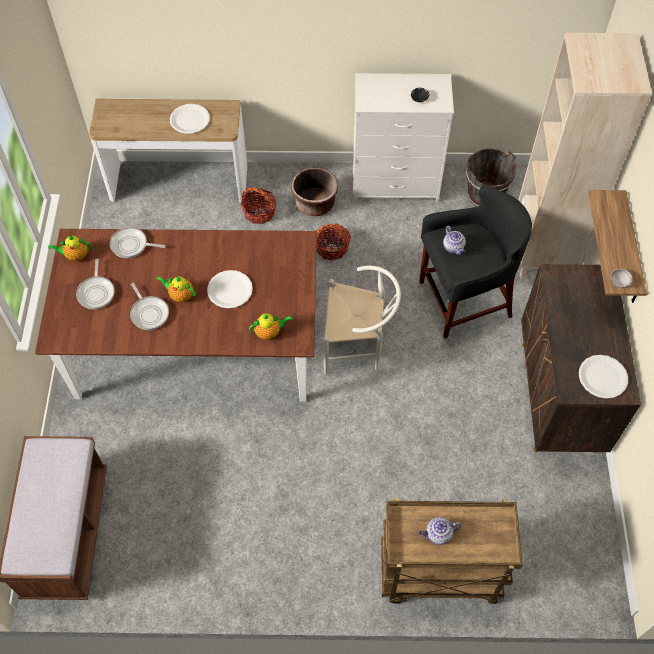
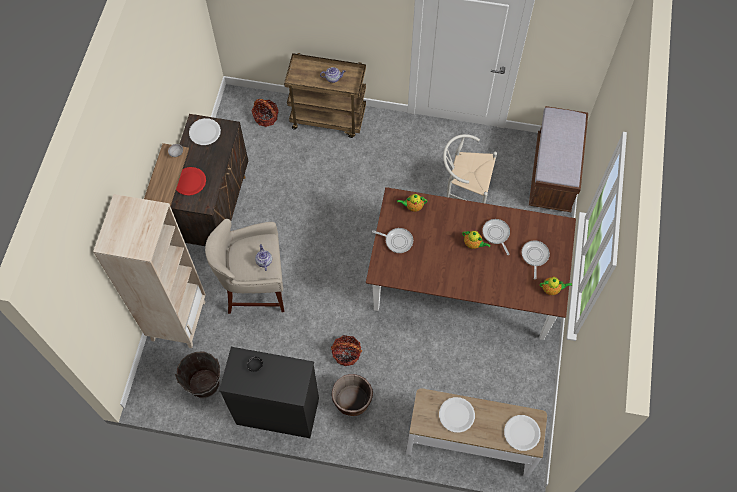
camera: 170 degrees left, 5 degrees up
frying pan [110,227,166,258] -> frying pan moved to [372,228,413,253]
white plate [207,270,253,308] -> white plate moved to [504,415,541,451]
basket [241,187,276,224] -> basket moved to [252,99,279,127]
white chair [323,266,401,375] -> white chair moved to [443,134,497,203]
white dresser [353,73,454,203] -> black dresser [219,347,319,438]
black stool [419,185,532,339] -> beige stool [205,219,284,314]
none -> red plate [176,167,206,195]

